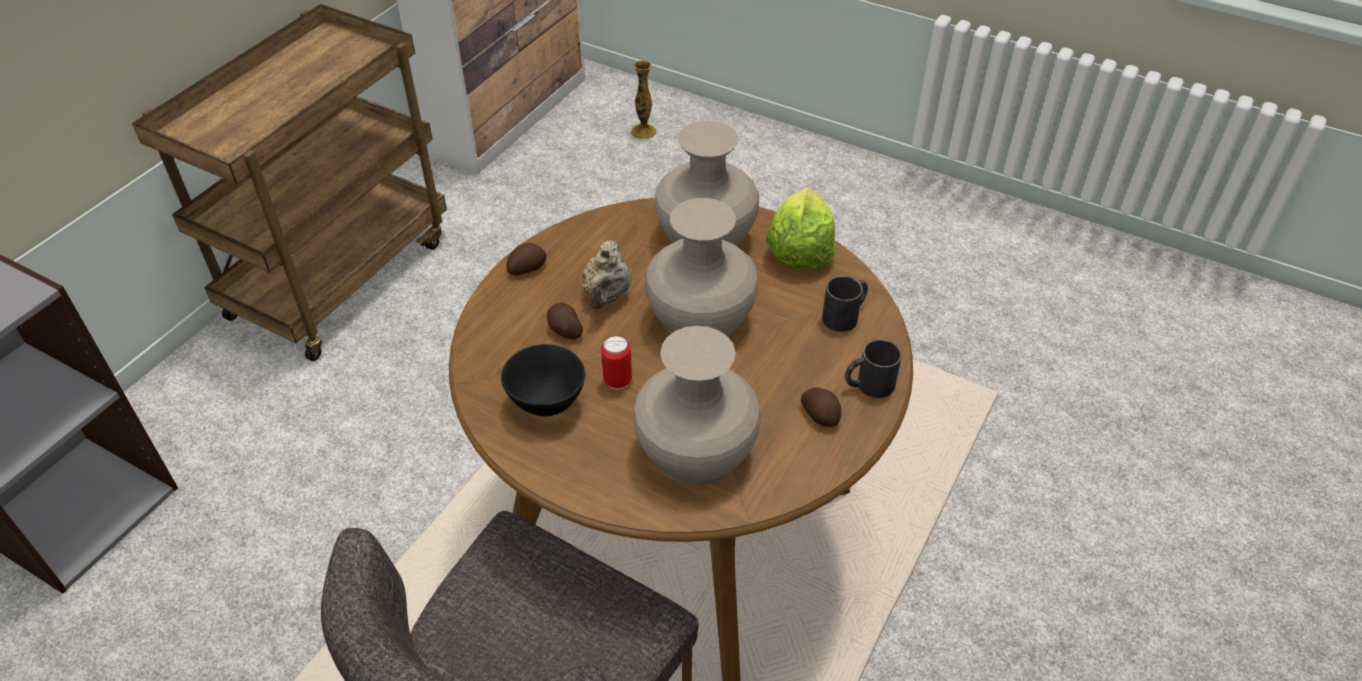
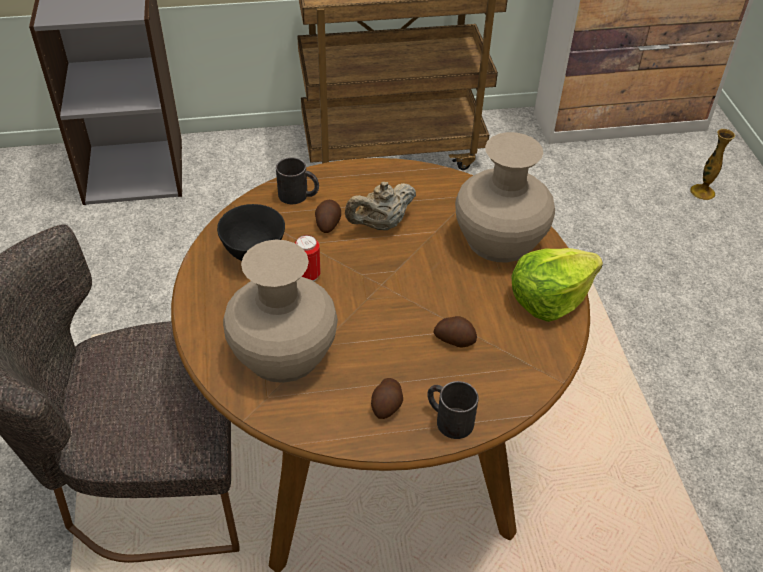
camera: 50 degrees right, 0 degrees up
potato [506,243,547,275] -> potato moved to [433,316,477,347]
beige vase [645,198,759,337] -> none
black mug [822,276,868,332] -> black mug moved to [276,157,319,204]

